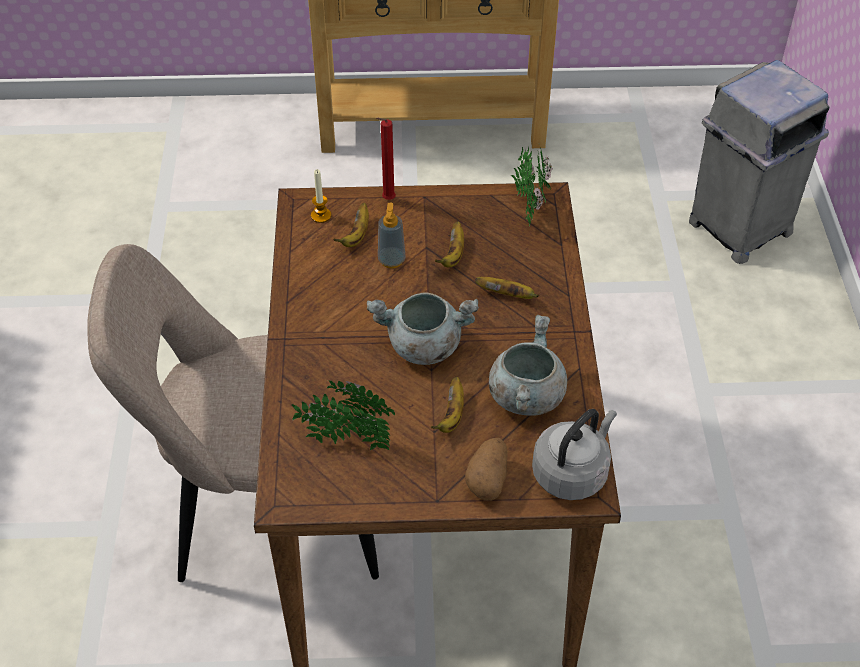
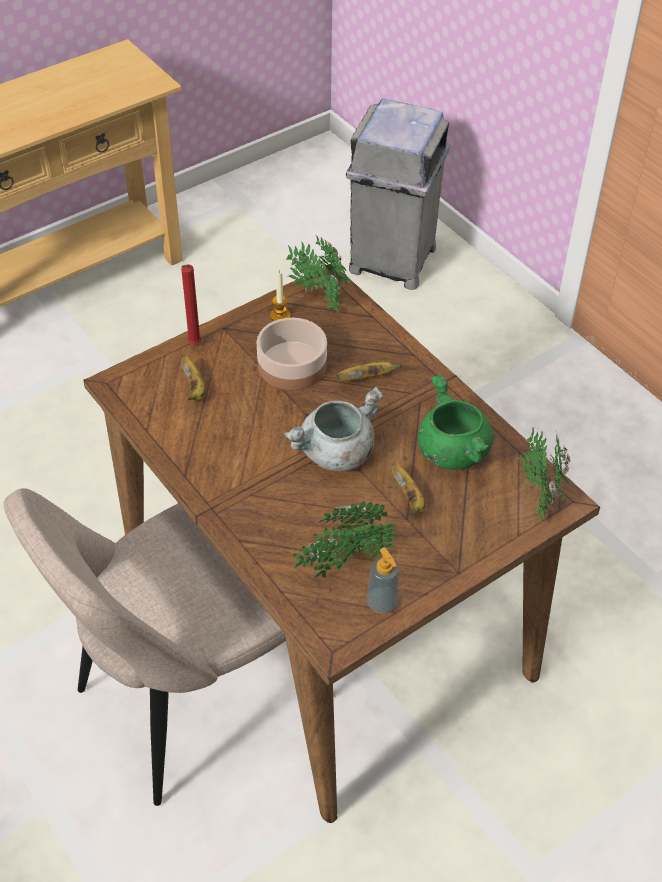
camera: 35 degrees left, 0 degrees up
candle [311,169,331,223] -> candle moved to [270,270,290,321]
soap dispenser [378,202,406,268] -> soap dispenser moved to [366,548,399,614]
banana [435,221,464,267] -> bowl [257,318,327,390]
potato [465,438,508,501] -> none
grey cooking pot [489,315,567,416] -> green cooking pot [418,374,493,470]
grey kettle [532,409,617,500] -> potted plant [519,428,571,522]

